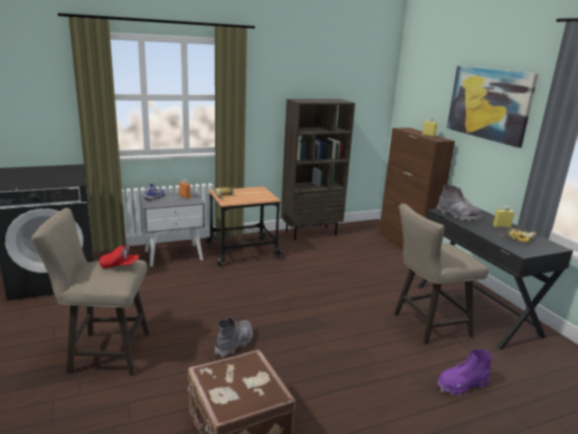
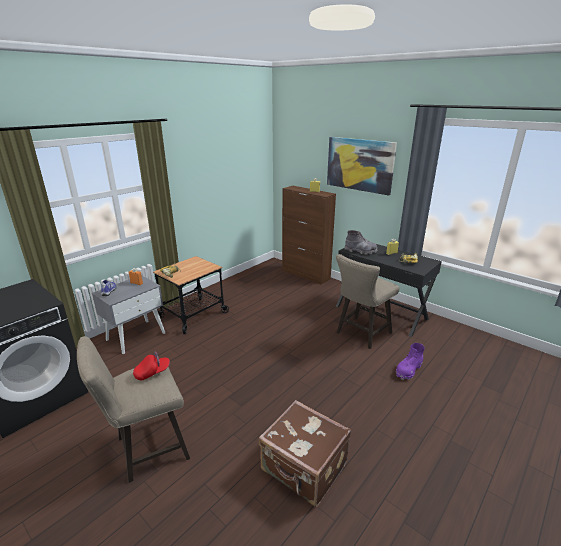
camera: 25 degrees left, 5 degrees up
grey boot [215,317,253,357] -> none
brown bookcase [281,99,355,240] -> none

